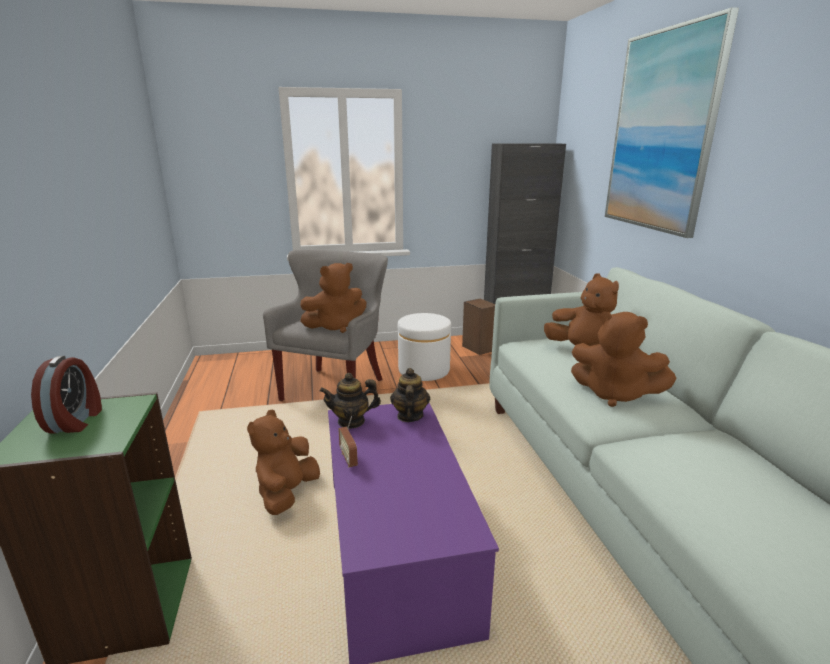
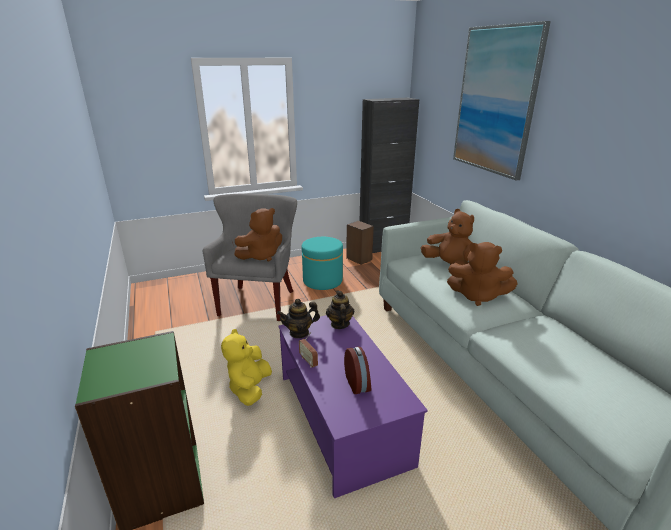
camera: 10 degrees left, 5 degrees up
alarm clock [31,356,102,434] -> alarm clock moved to [344,347,371,394]
brown plush toy [247,409,320,515] -> yellow plush toy [221,329,272,406]
white ottoman [398,313,451,381] -> turquoise ottoman [302,237,343,290]

